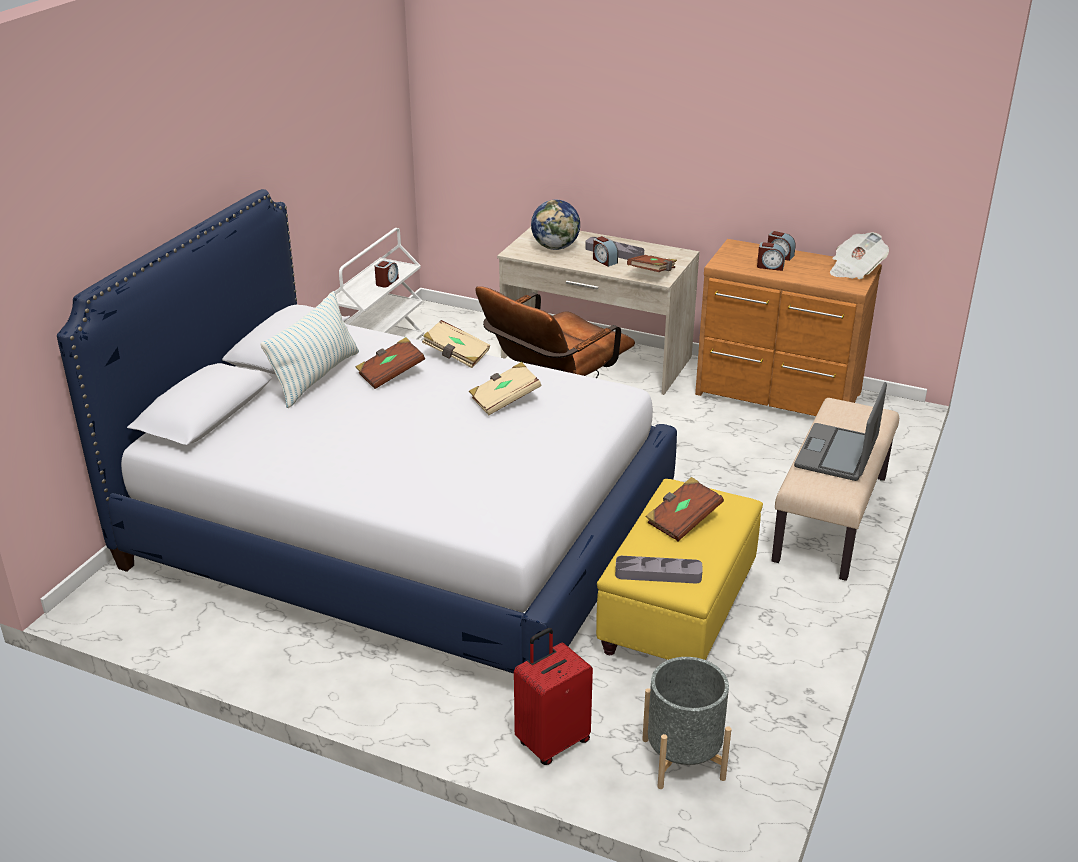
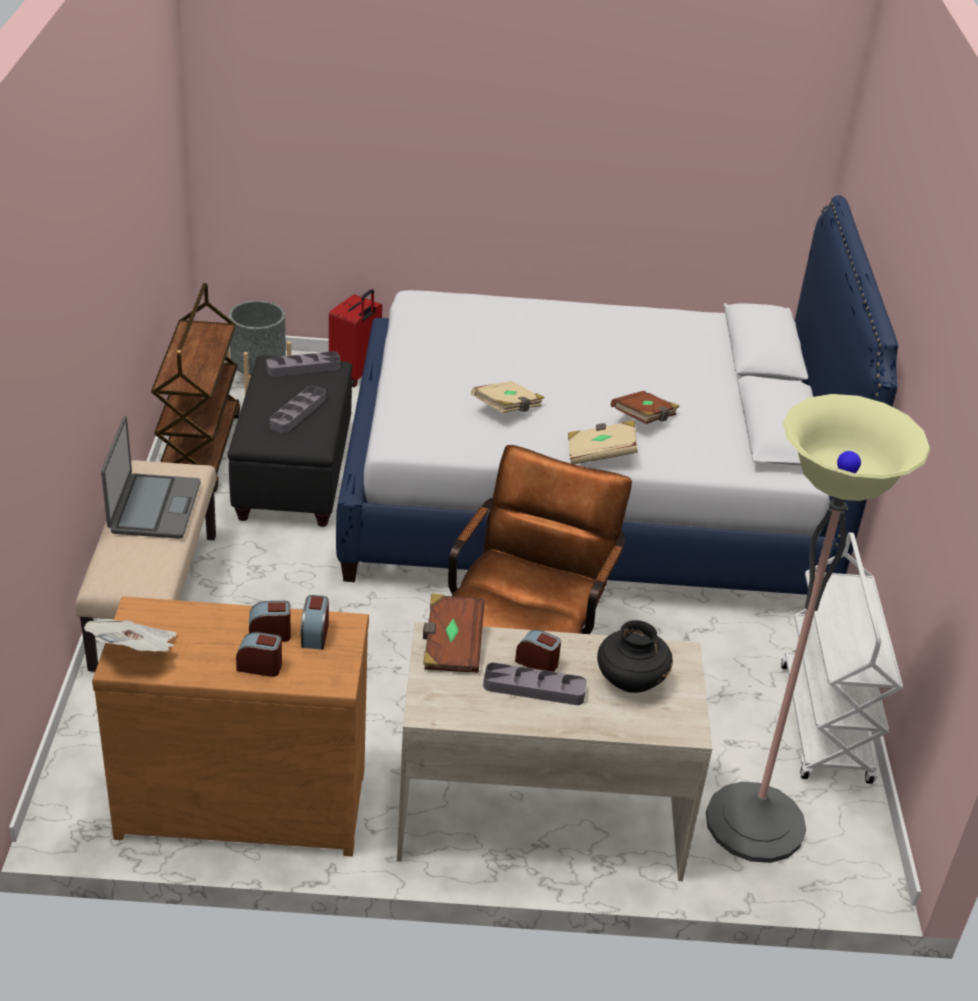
camera: 155 degrees right, 5 degrees up
pillow [261,291,359,408] -> none
alarm clock [375,260,399,288] -> alarm clock moved to [300,595,329,650]
globe [531,200,580,250] -> black vase [597,620,673,693]
yellow ottoman [596,479,763,660] -> black ottoman [227,355,352,527]
brown book [645,477,724,541] -> grey tray [270,386,326,433]
none -> brown cart [151,283,240,492]
none -> floor lamp [706,394,930,863]

